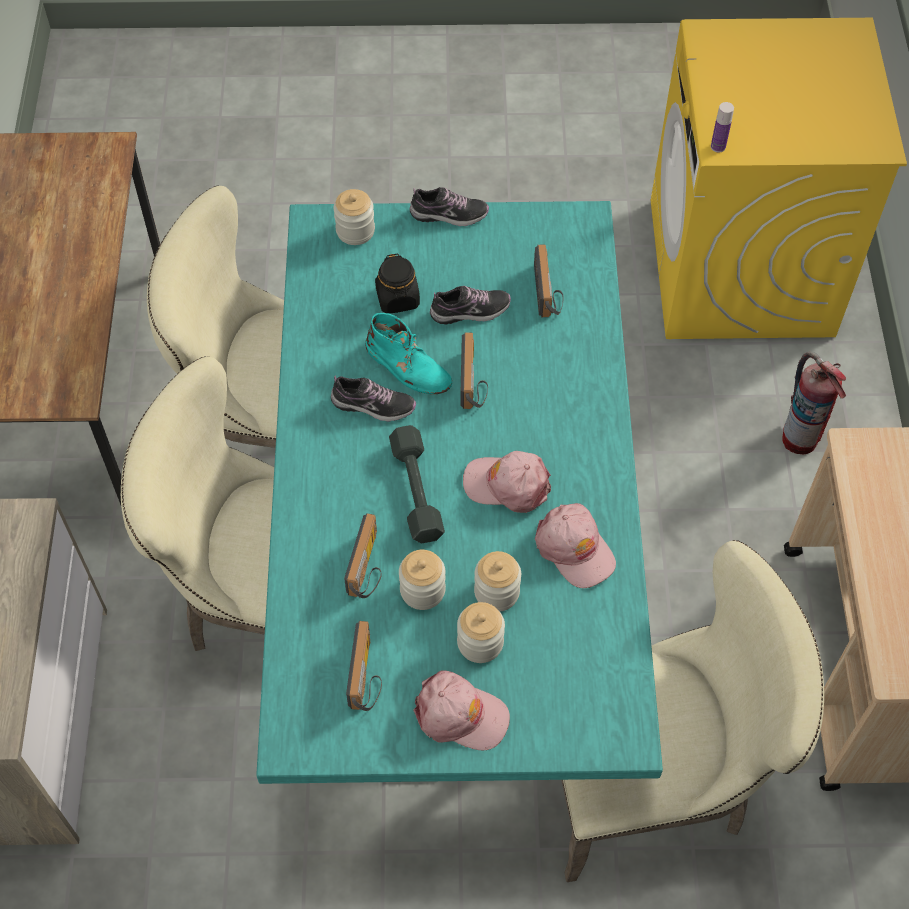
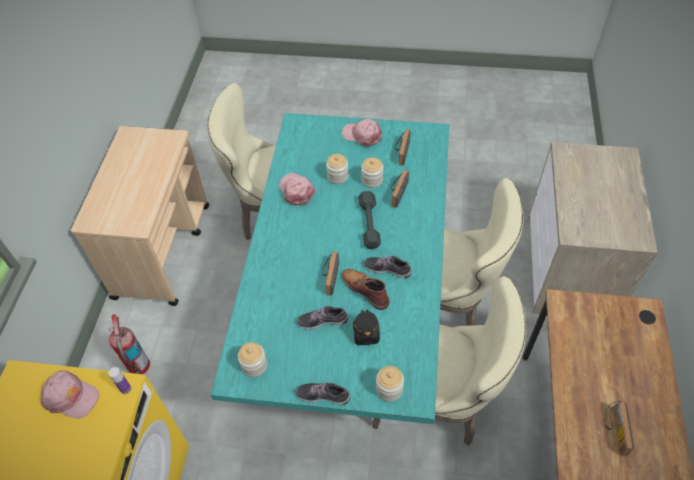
camera: 170 degrees left, 5 degrees down
turquoise boot [365,313,452,394] -> brown boot [342,269,389,310]
jar [457,602,505,663] -> jar moved to [238,342,267,377]
pink cap [463,451,551,513] -> pink cap moved to [41,370,99,419]
radio [534,244,564,317] -> radio moved to [605,401,634,456]

